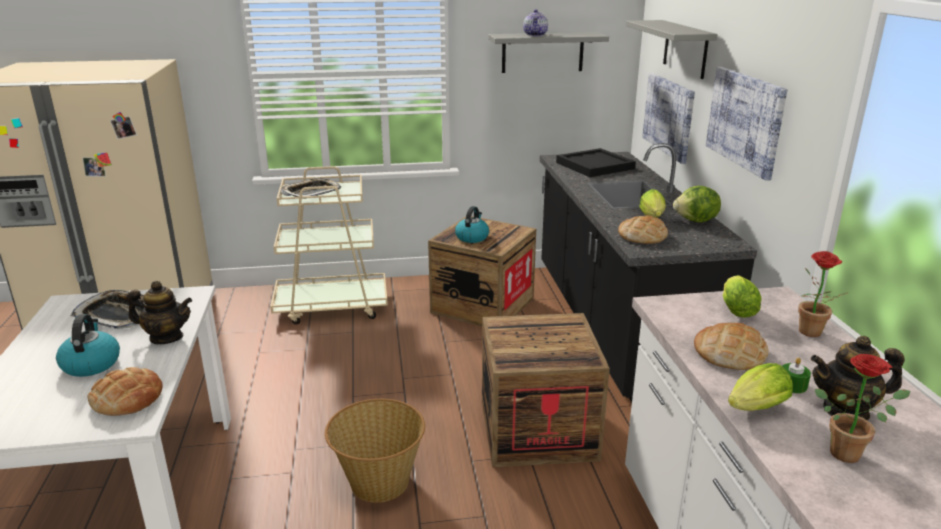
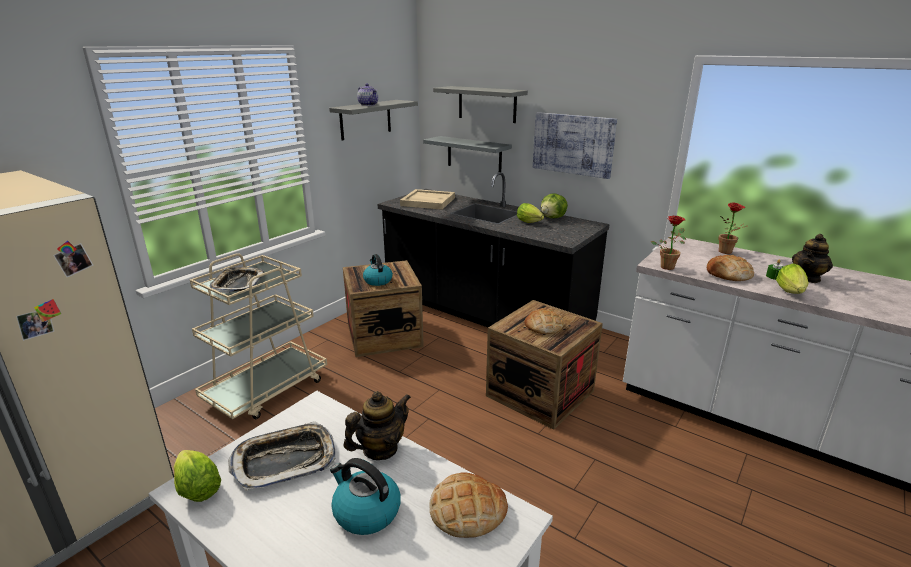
camera: 45 degrees left, 0 degrees up
basket [325,399,425,503] -> none
black tray [556,148,636,177] -> beige tray [400,189,455,210]
bread [618,216,668,244] -> bread moved to [524,308,563,334]
picture [642,73,695,164] -> grey shelf [423,136,512,172]
lettuce [723,275,761,318] -> lettuce moved to [173,450,221,502]
potted plant [815,354,910,463] -> potted plant moved to [651,215,686,270]

